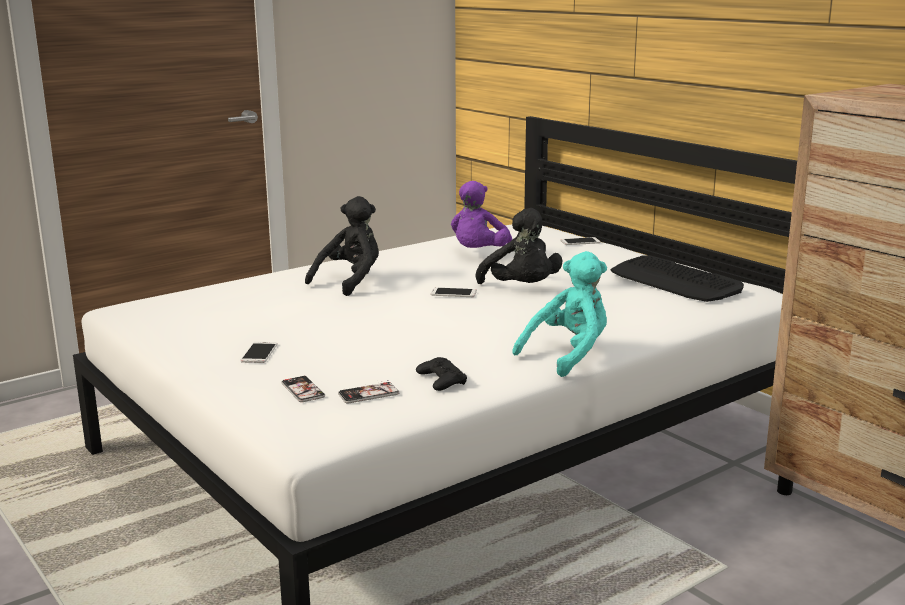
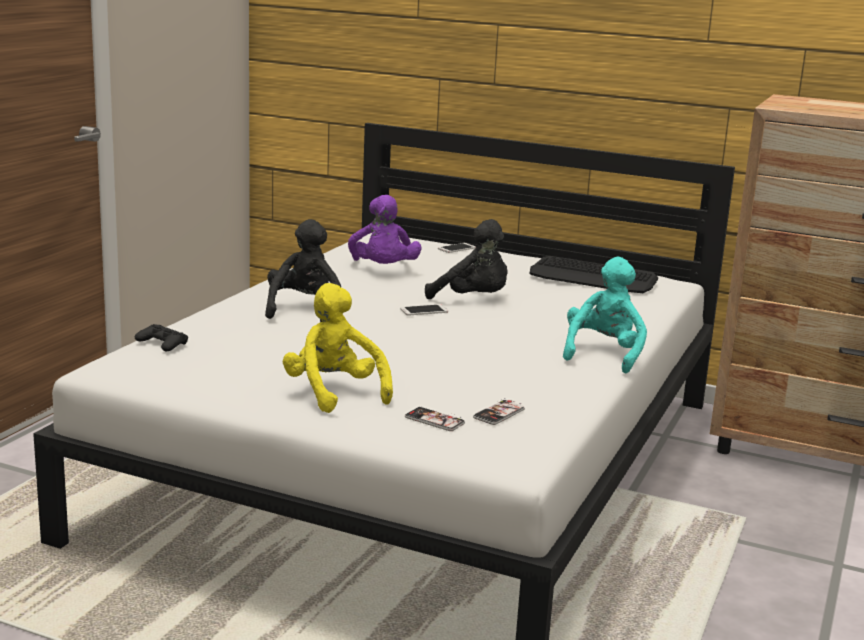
camera: 30 degrees left, 0 degrees up
phone [240,342,278,363] -> yellow plush toy [283,283,393,413]
black game controller [416,357,467,391] -> black game controller moved to [135,324,188,351]

